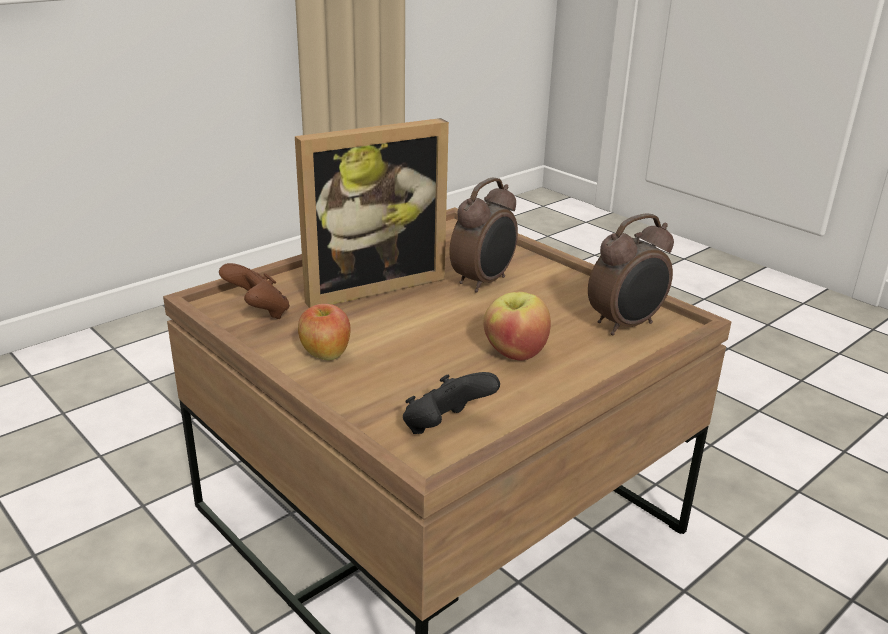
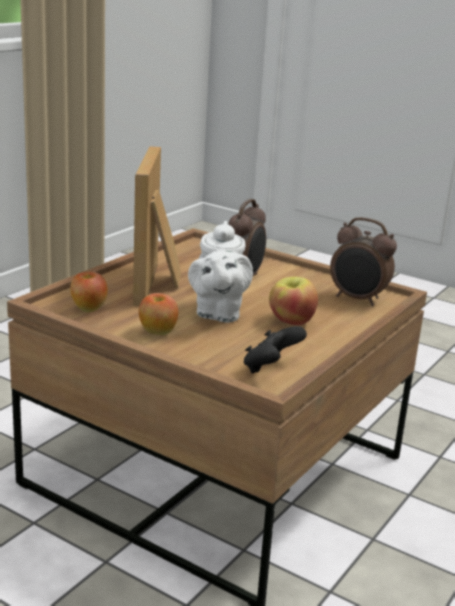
camera: 15 degrees left, 5 degrees down
brown game controller [219,263,290,319] -> apple [70,272,108,312]
picture frame [295,118,449,308] -> picture frame turned 135 degrees clockwise [133,146,181,306]
alarm clock [588,213,674,335] -> alarm clock turned 75 degrees clockwise [330,217,397,306]
none -> white teapot [188,221,253,323]

